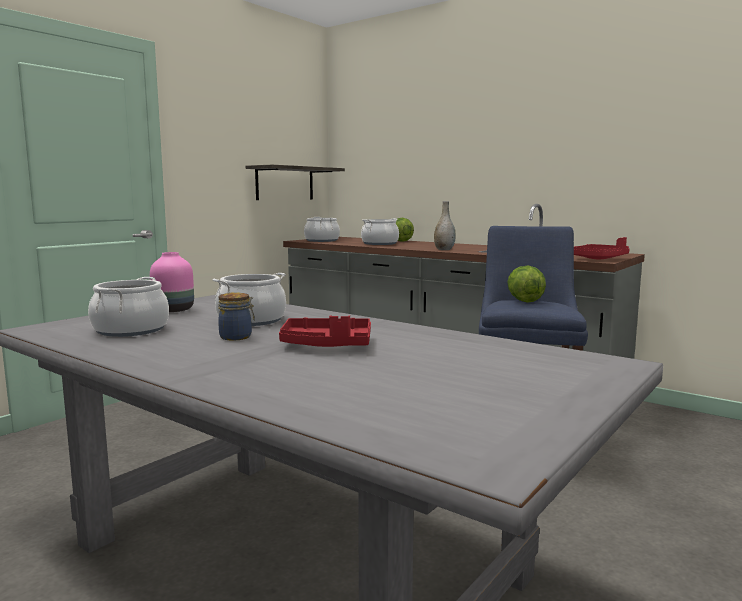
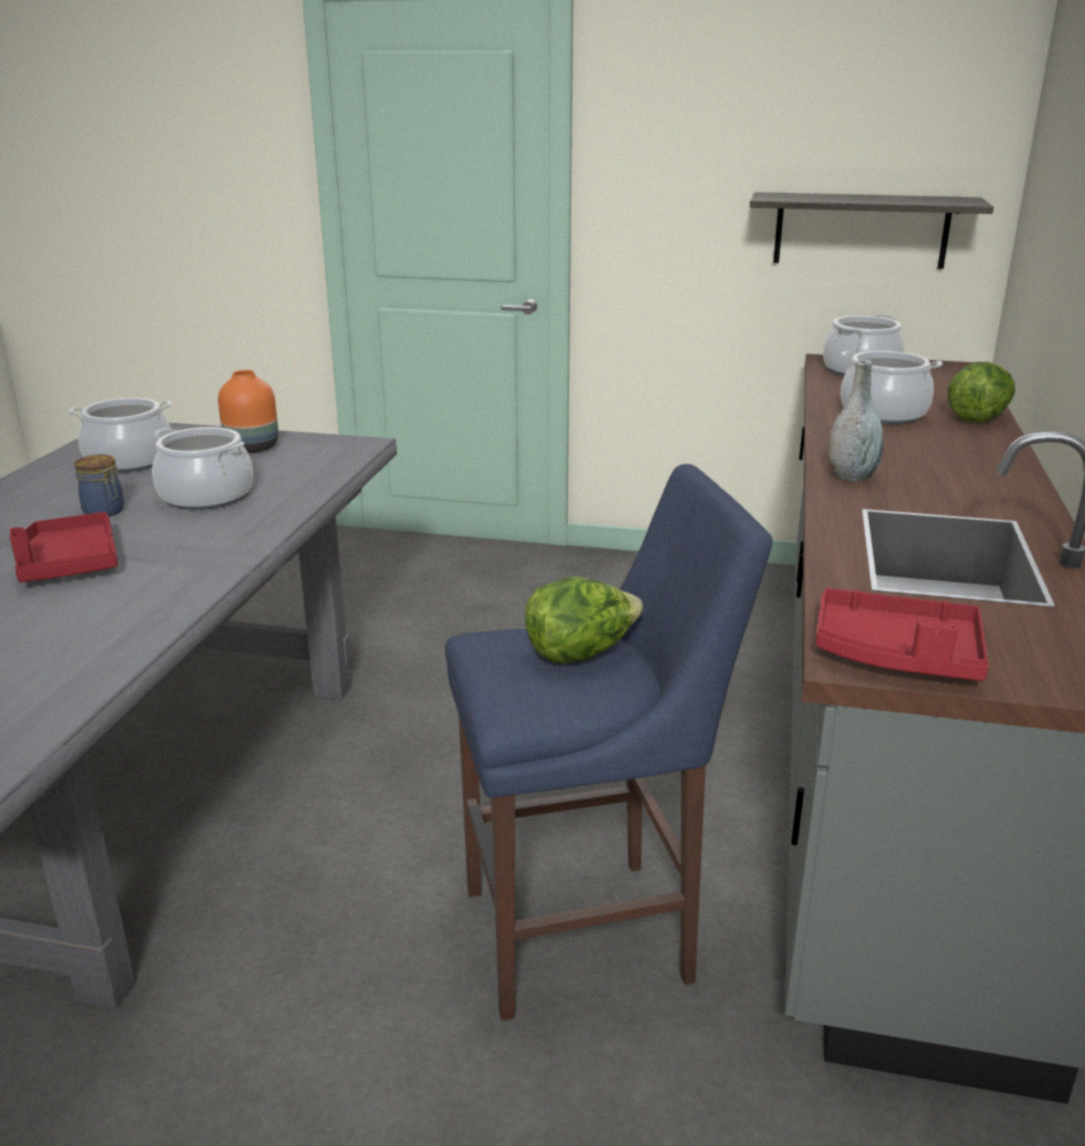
camera: 65 degrees right, 15 degrees up
pink vase [150,252,194,312] -> orange vase [218,370,278,453]

